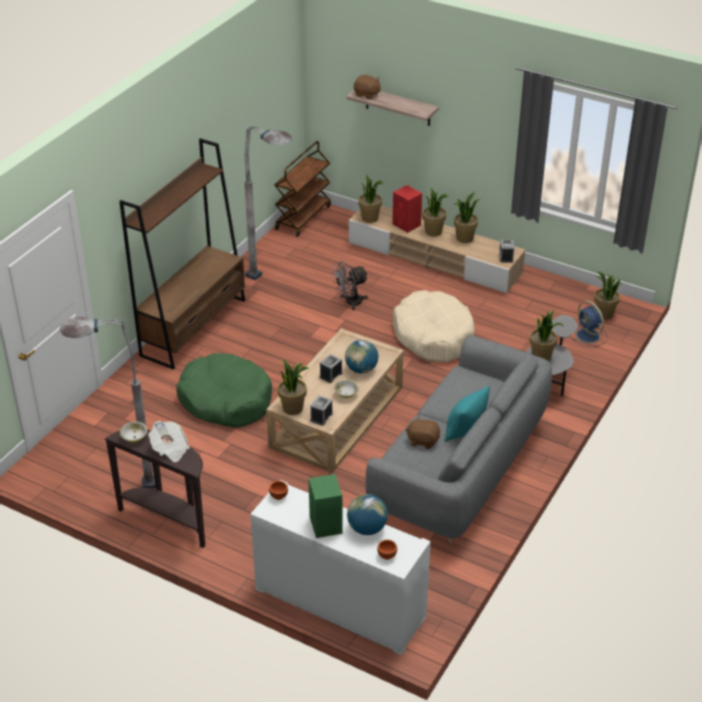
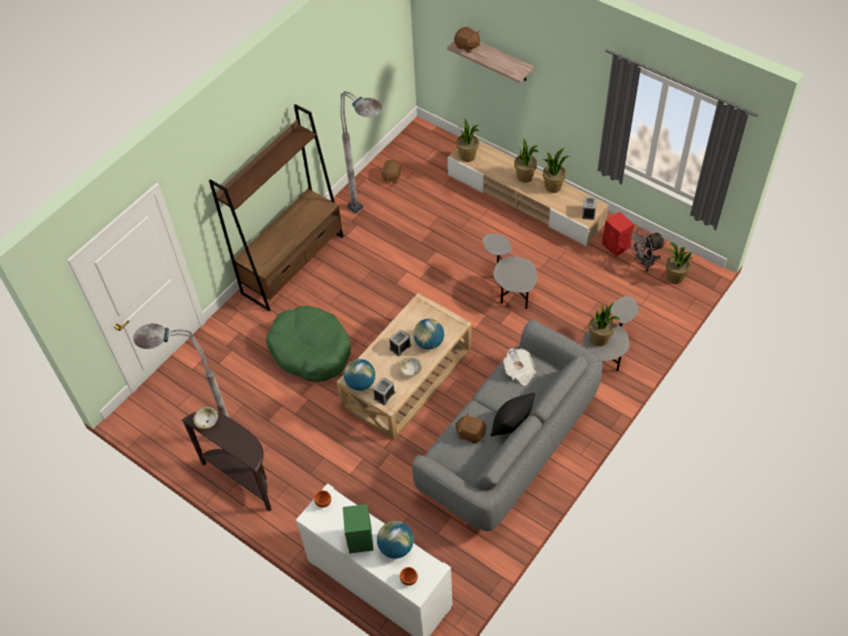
camera: 10 degrees right, 15 degrees up
newspaper [148,421,190,462] -> newspaper moved to [503,348,536,386]
brown cart [274,141,331,237] -> none
potted plant [278,359,309,415] -> globe [344,359,375,391]
grey fan [331,261,368,310] -> grey fan moved to [629,228,665,272]
red speaker [392,185,422,233] -> red speaker moved to [602,211,634,257]
beige dog bed [393,290,475,362] -> grey side table [483,234,537,309]
turquoise pillow [444,386,490,442] -> black pillow [490,392,535,436]
blue fan [570,300,608,348] -> none
none -> brown plush toy [380,160,402,183]

